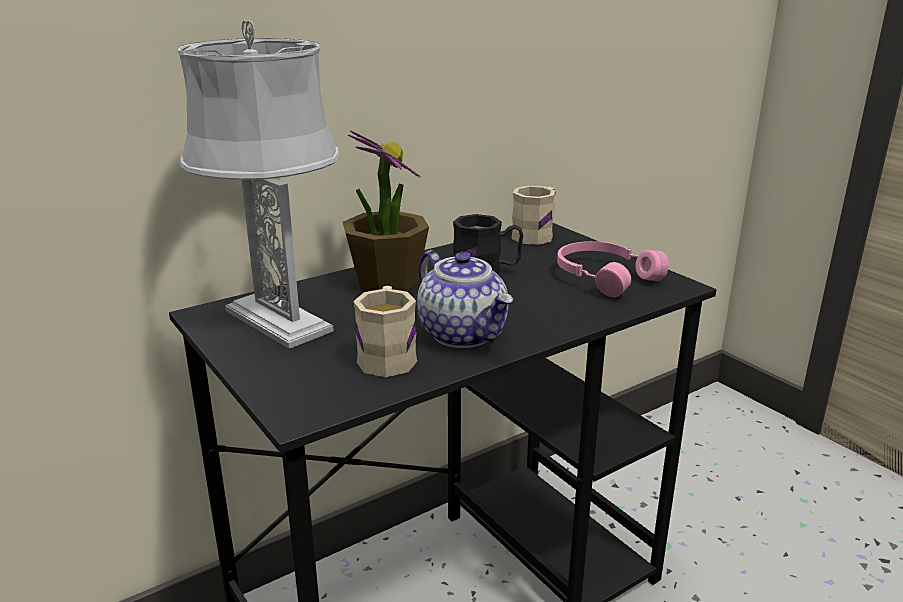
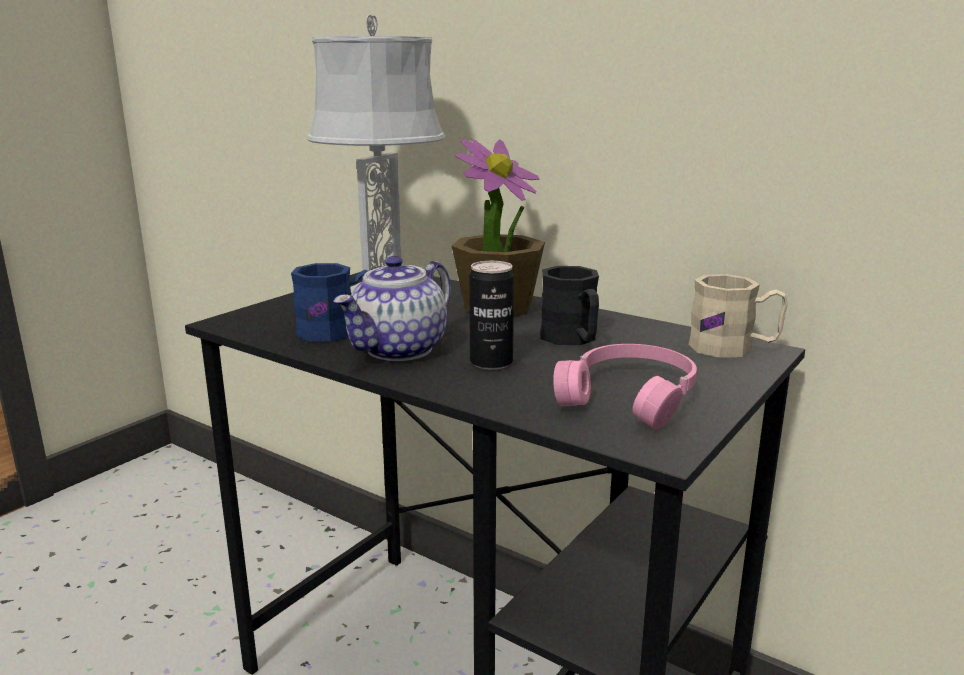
camera: 70 degrees right, 5 degrees down
beige mug [353,286,417,377] -> blue mug [291,263,368,342]
none -> can [469,261,514,370]

